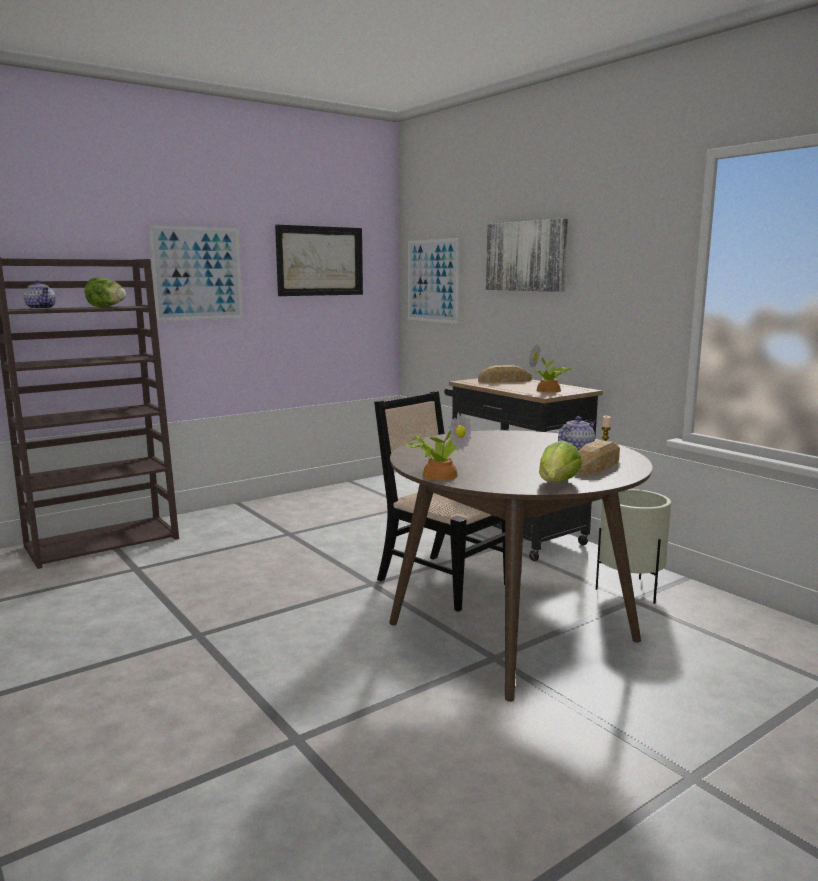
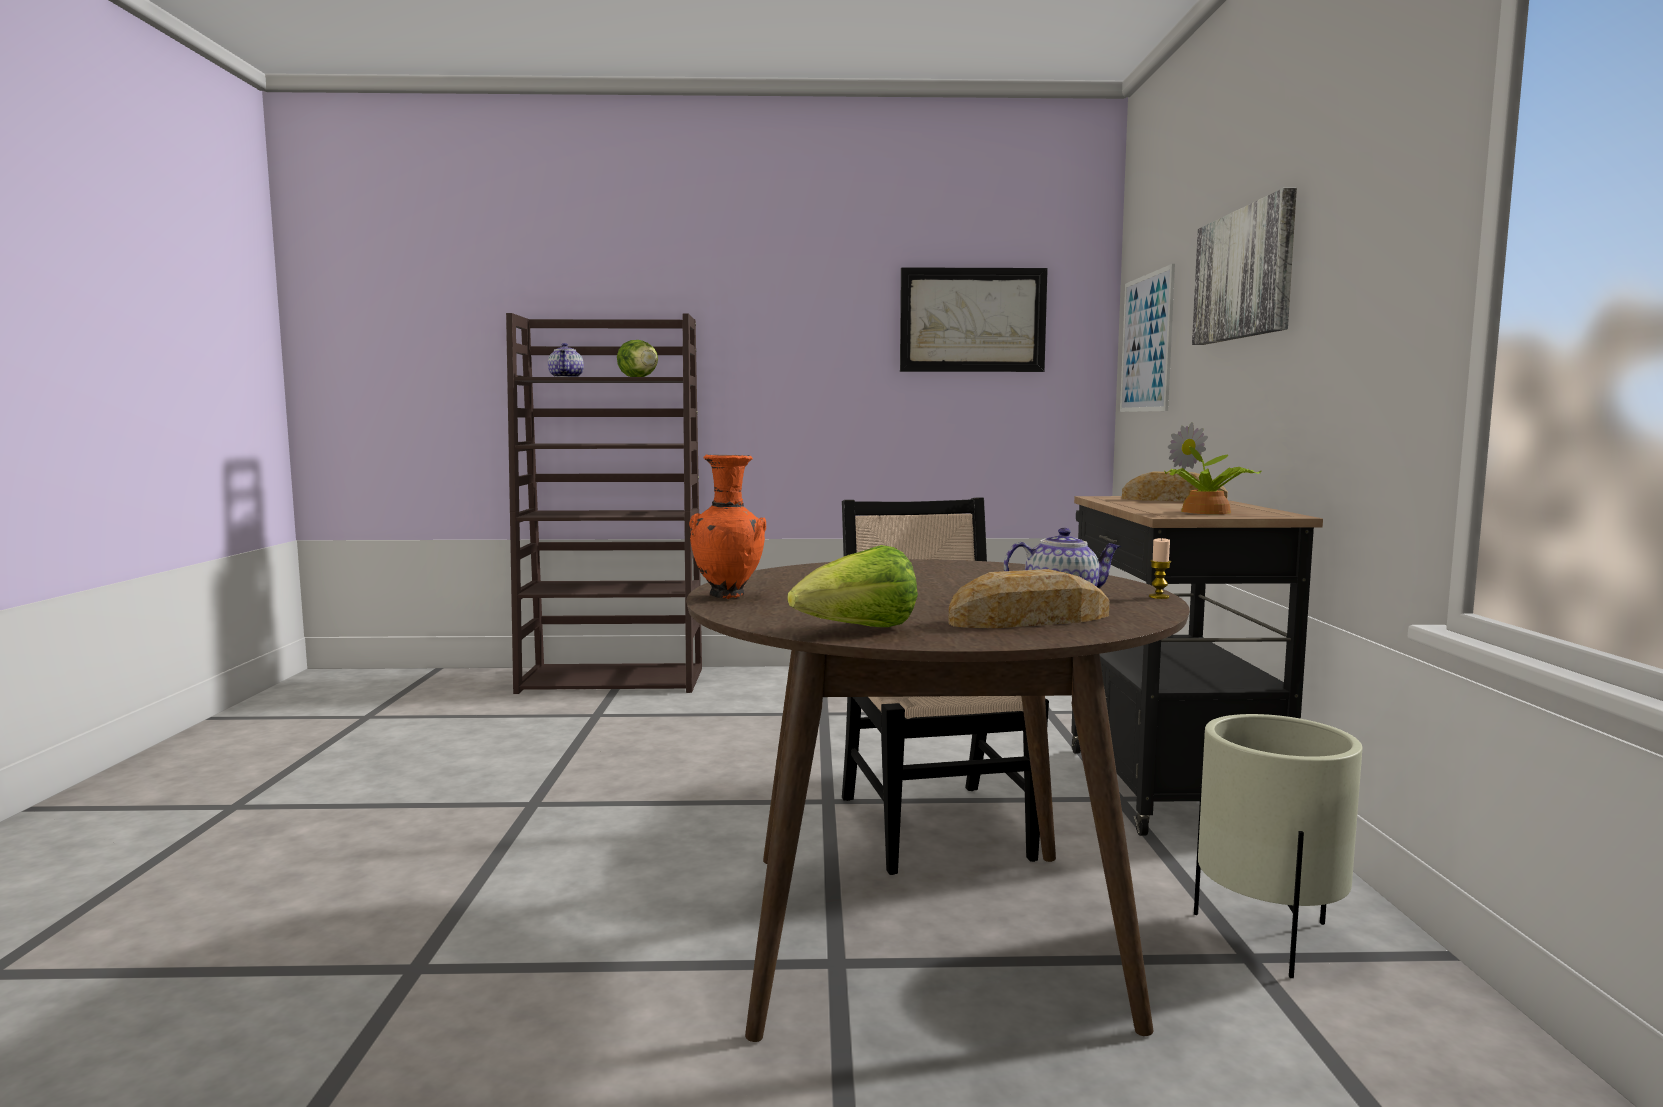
camera: 35 degrees right, 5 degrees down
picture [149,225,243,321] -> none
potted plant [403,412,472,480] -> orange vase [689,454,766,599]

